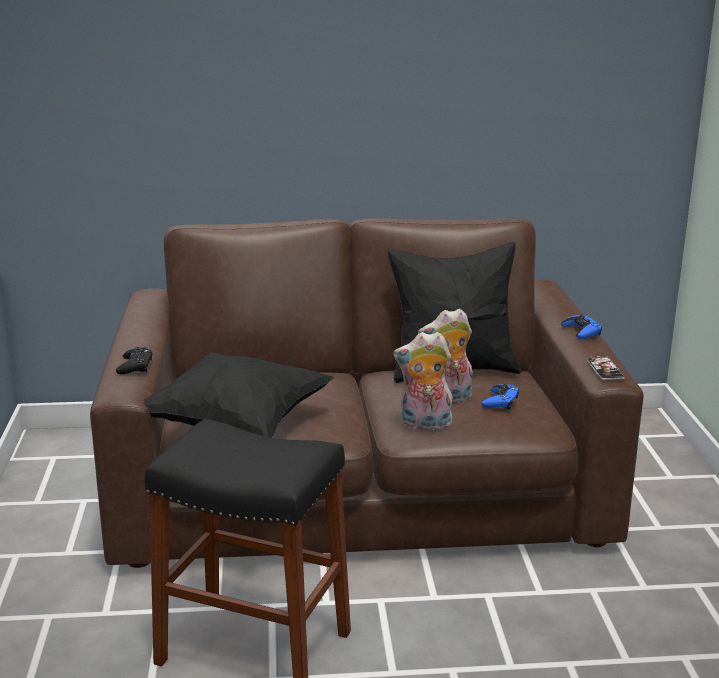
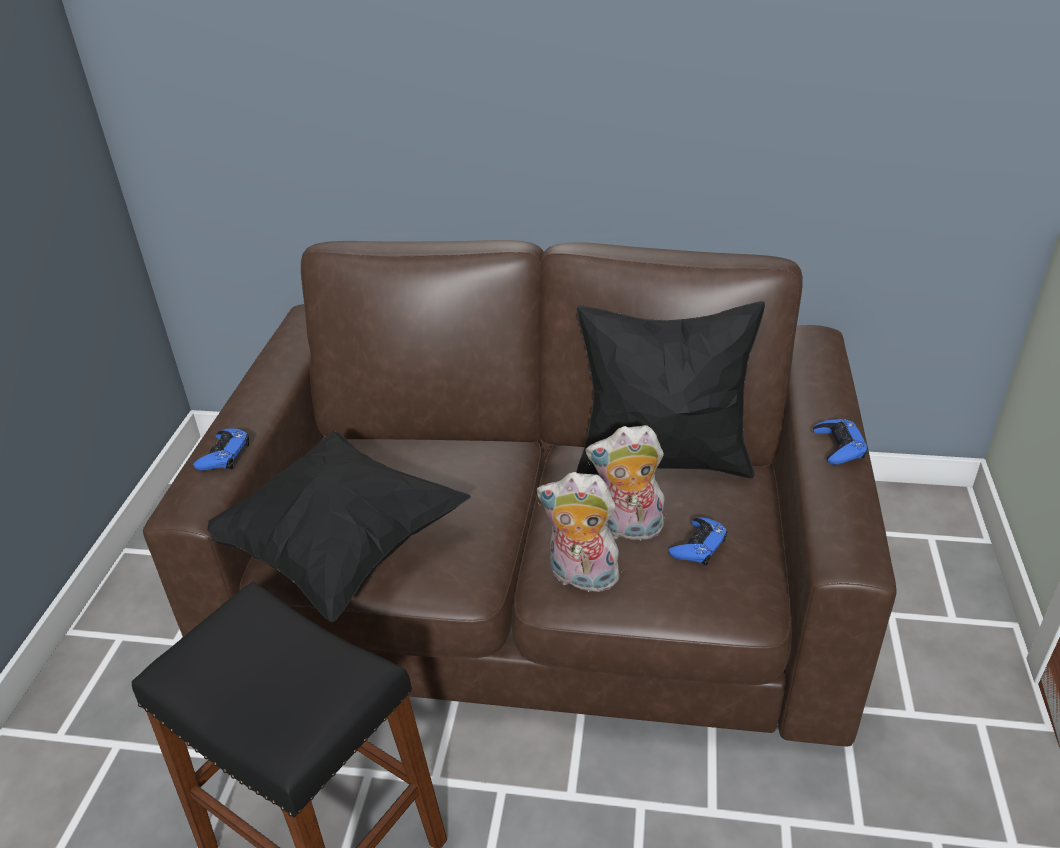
camera: 15 degrees right, 15 degrees up
black game controller [116,347,153,374] -> blue game controller [193,428,249,471]
phone [587,356,625,380] -> none

